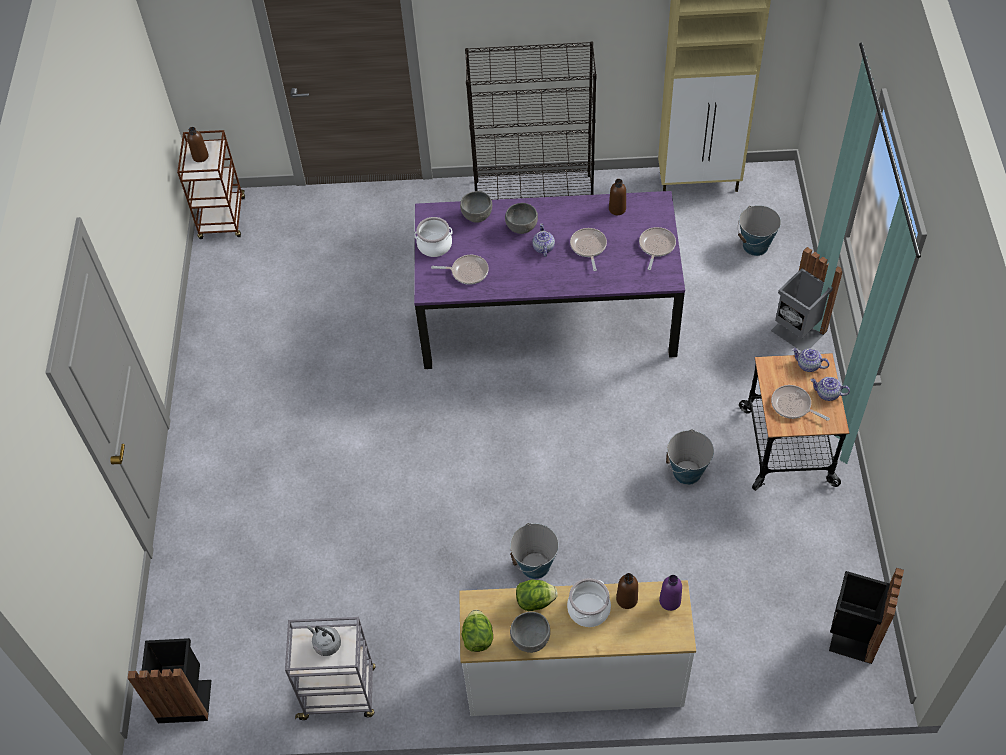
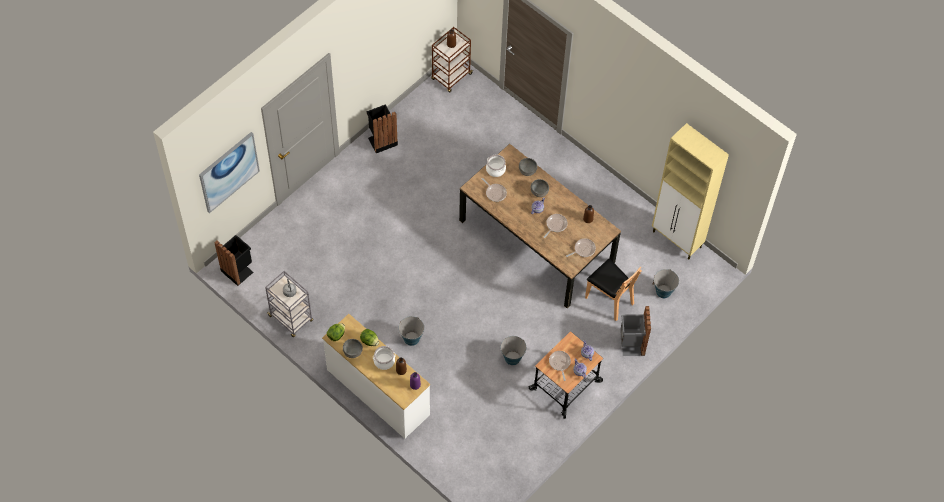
camera: 40 degrees right, 5 degrees up
purple dining table [414,191,685,369] -> brown dining table [459,144,621,309]
black bookcase [465,41,597,199] -> none
black trash can [829,568,904,664] -> black trash can moved to [367,104,398,153]
none -> picture [199,132,260,213]
none -> brown chair [585,259,642,321]

